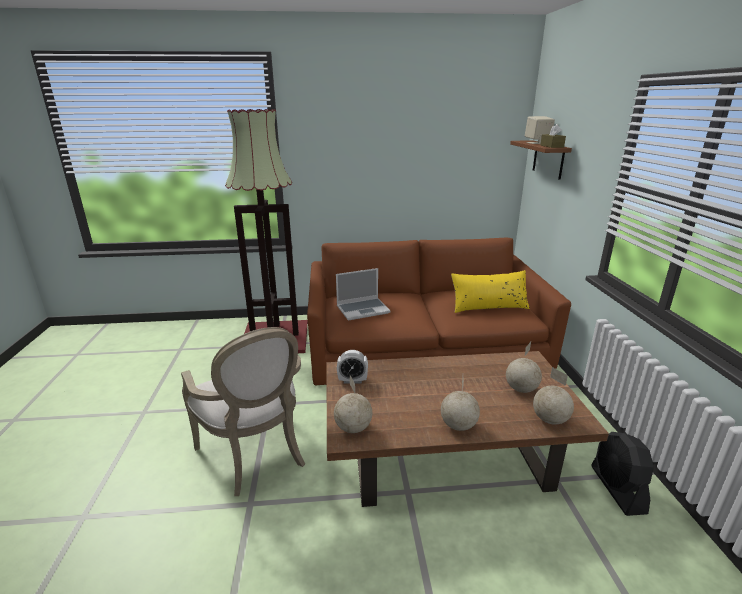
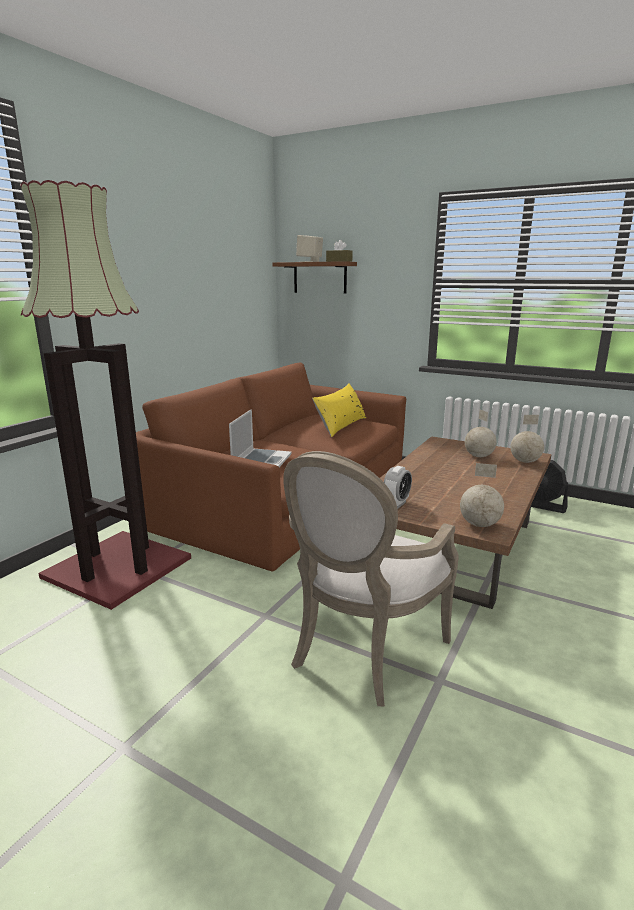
camera: 55 degrees left, 5 degrees down
armchair [181,327,305,496] -> armchair turned 120 degrees clockwise [283,451,459,707]
globe [441,377,480,431] -> none

